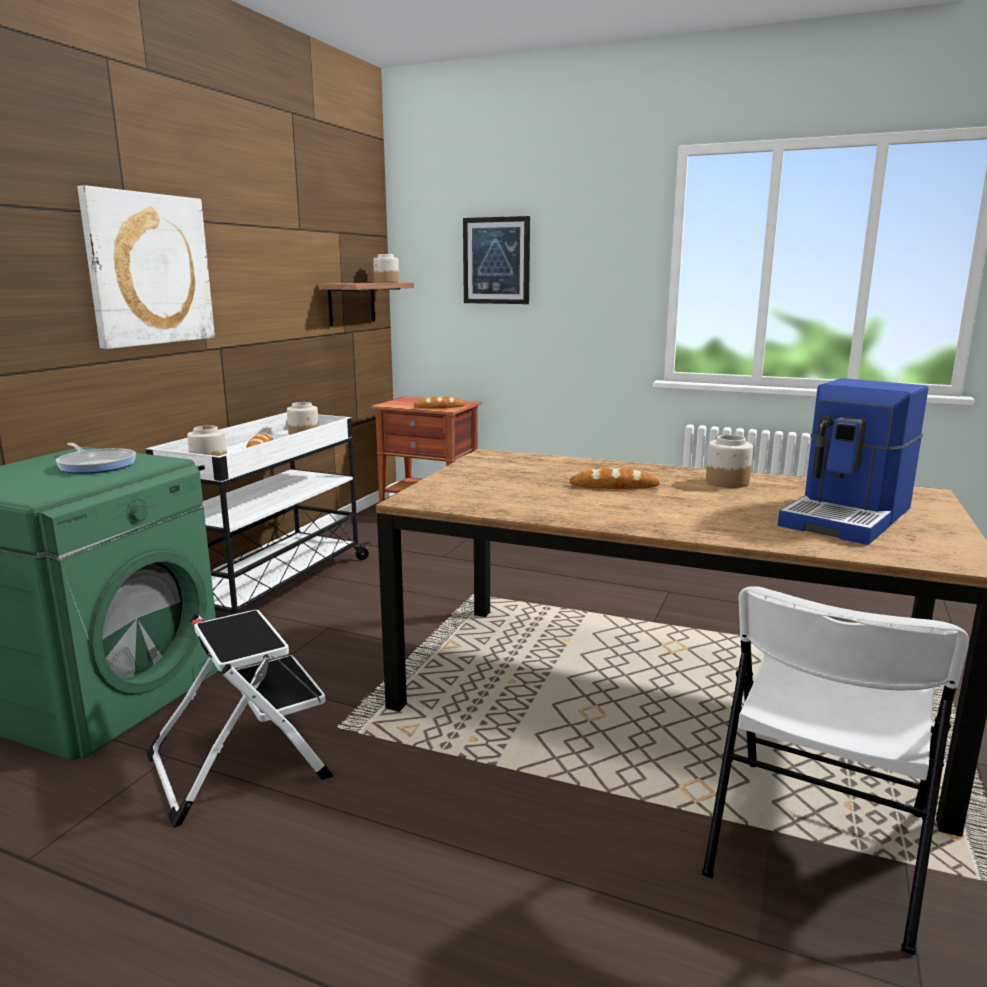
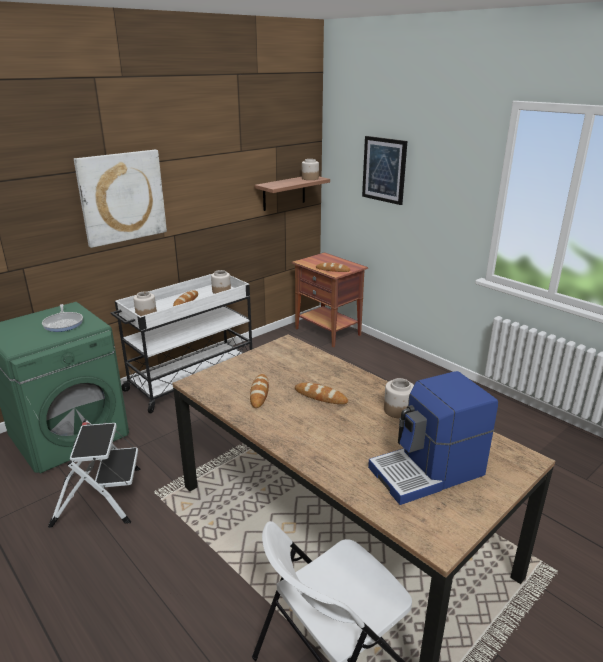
camera: 25 degrees right, 10 degrees up
none -> bread [250,374,269,408]

